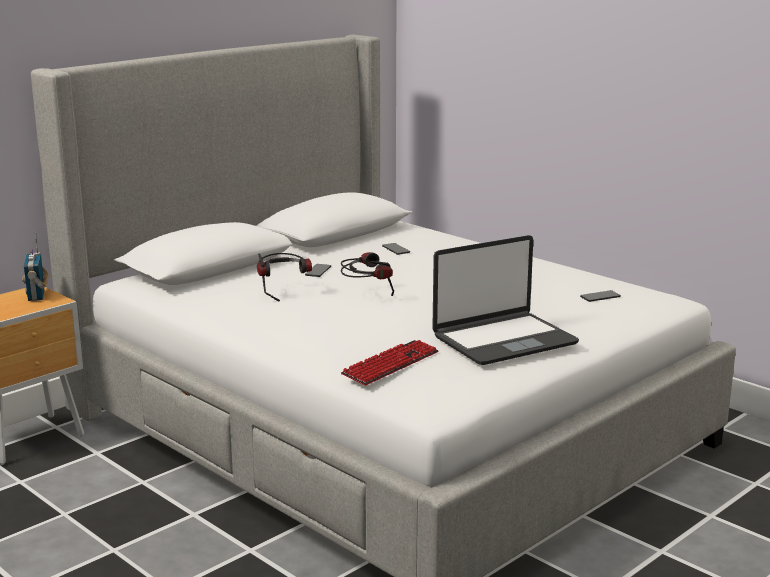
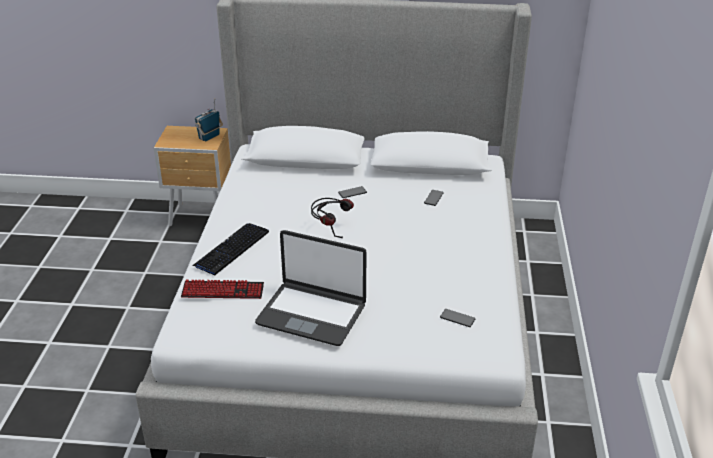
camera: 50 degrees right, 15 degrees up
headphones [257,253,312,302] -> none
none -> keyboard [192,223,269,275]

